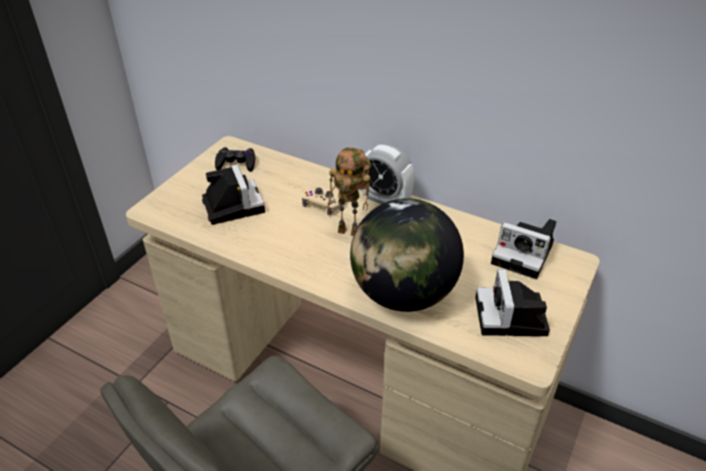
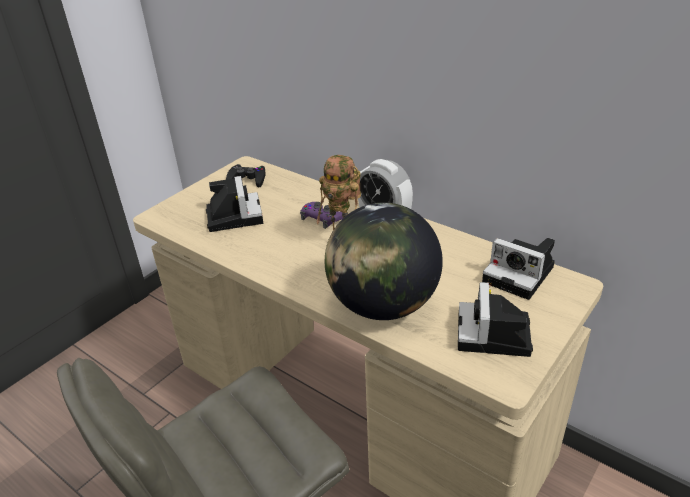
camera: 10 degrees right, 5 degrees down
beige game controller [302,187,347,215] -> purple game controller [300,202,343,229]

